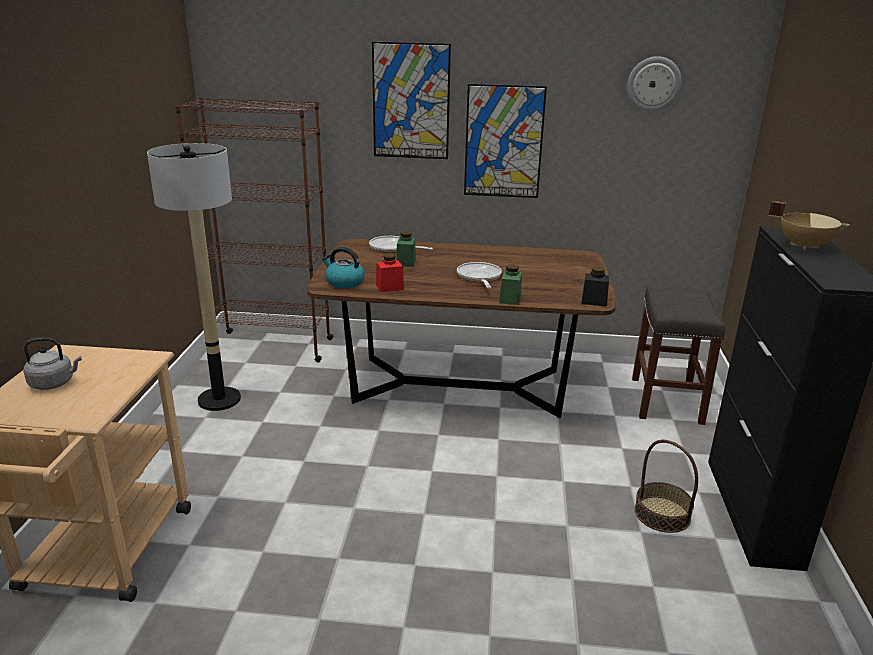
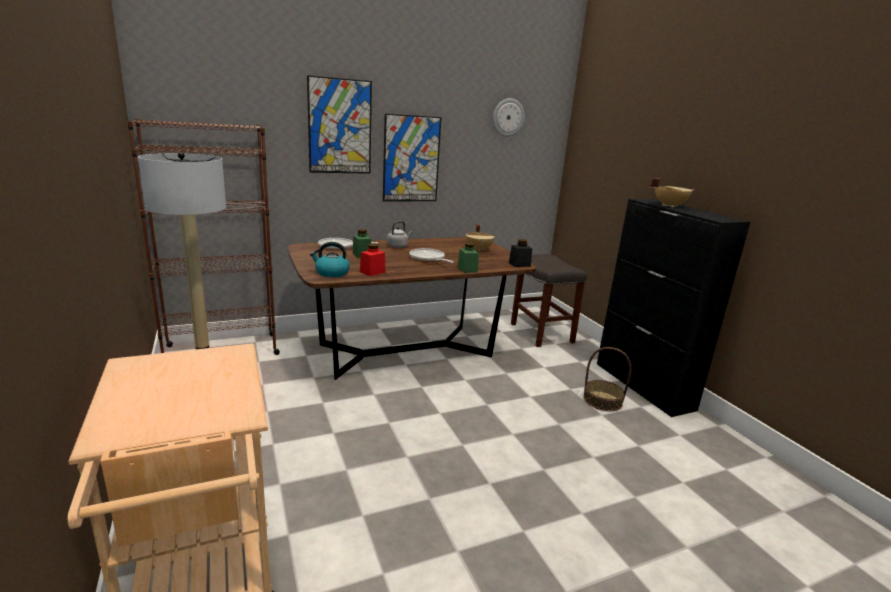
camera: 30 degrees left, 5 degrees down
grey kettle [24,337,82,390] -> grey kettle moved to [387,221,412,248]
none -> beige cooking pot [466,224,494,252]

